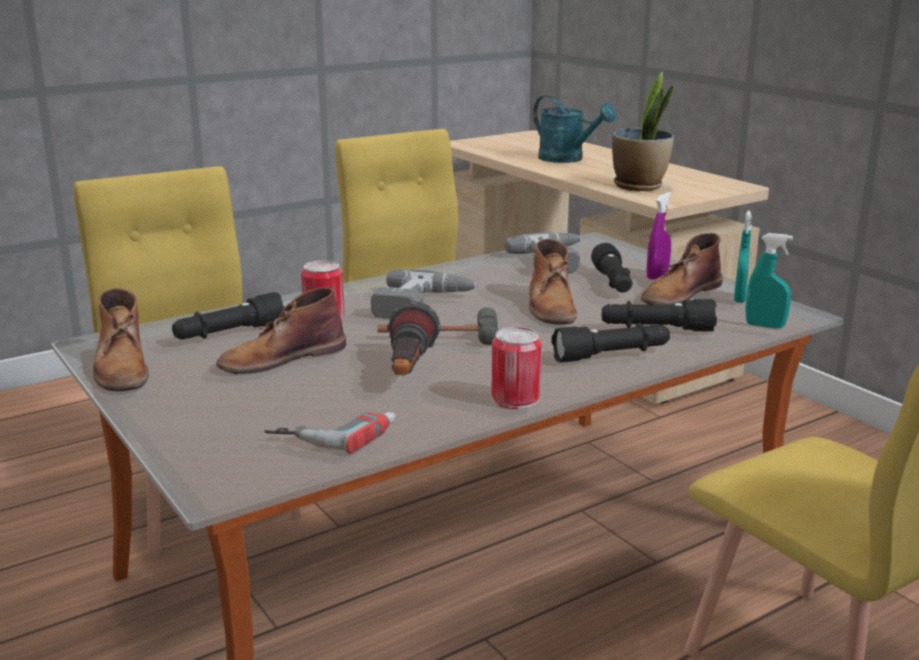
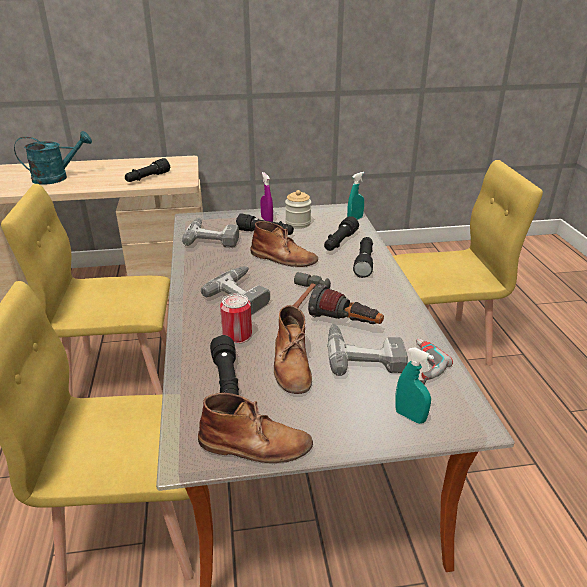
camera: 65 degrees left, 10 degrees up
can [491,327,542,409] -> none
potted plant [612,72,674,191] -> black flashlight [125,158,170,182]
brown boot [641,233,723,305] -> jar [285,190,311,228]
turquoise spray bottle [734,211,752,303] -> turquoise spray bottle moved to [395,347,434,424]
none -> power drill [327,324,408,376]

